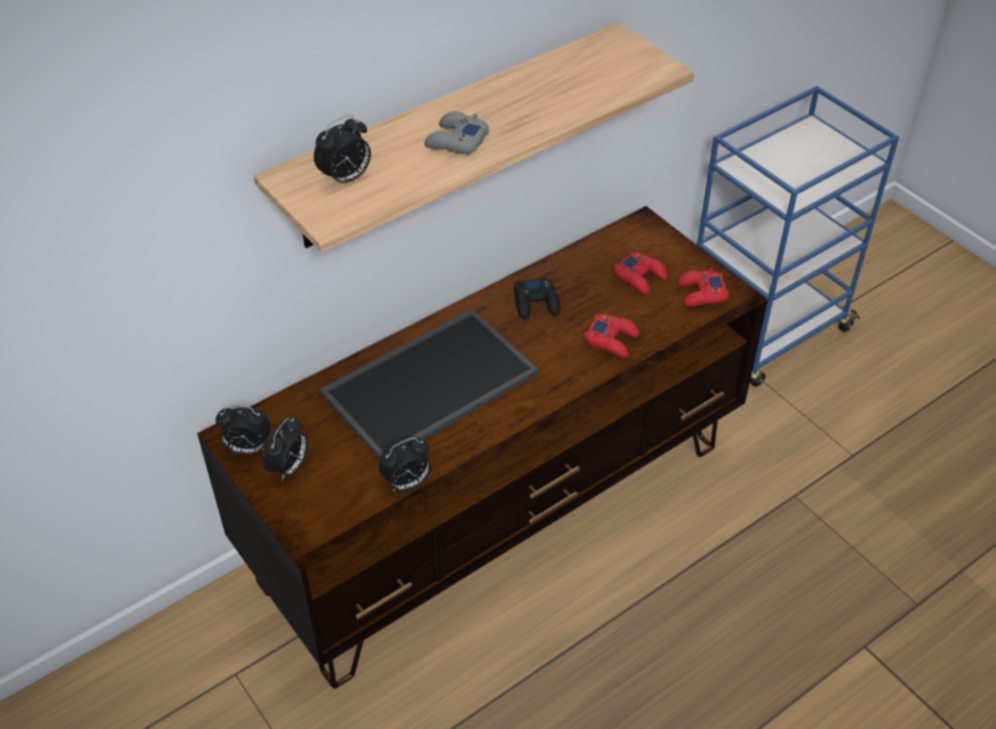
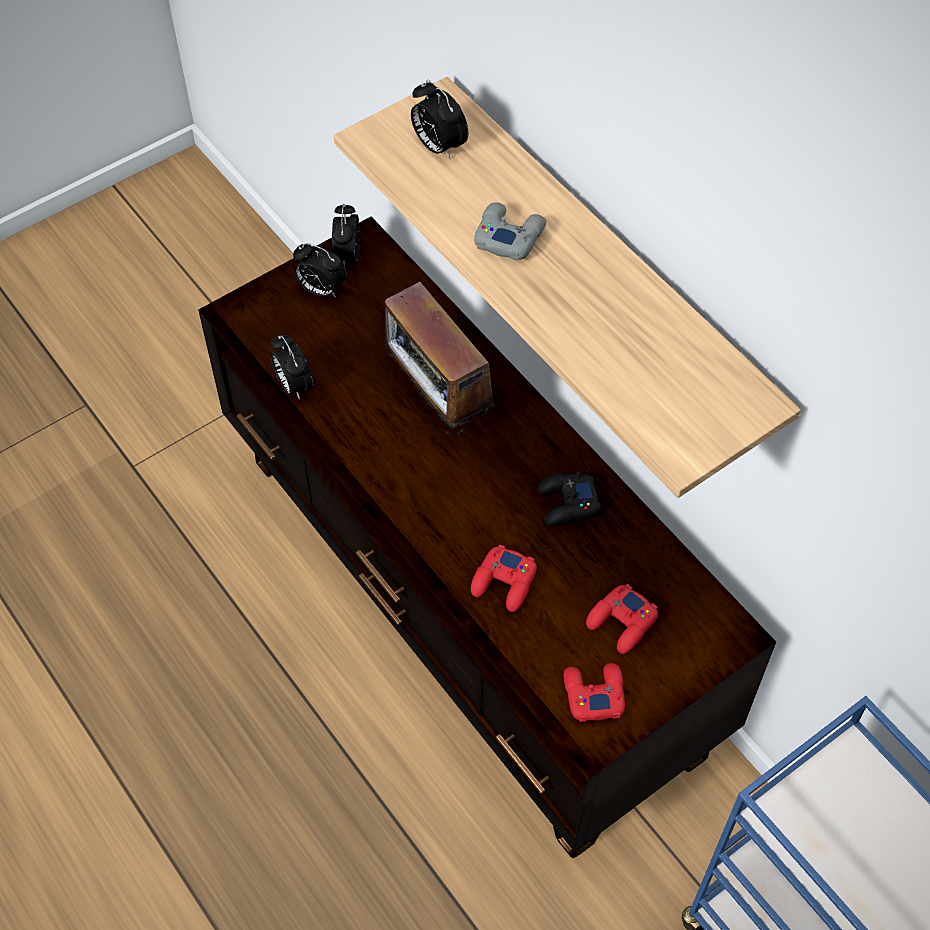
camera: 90 degrees right, 10 degrees up
tray [320,309,539,459] -> radio [385,282,495,434]

